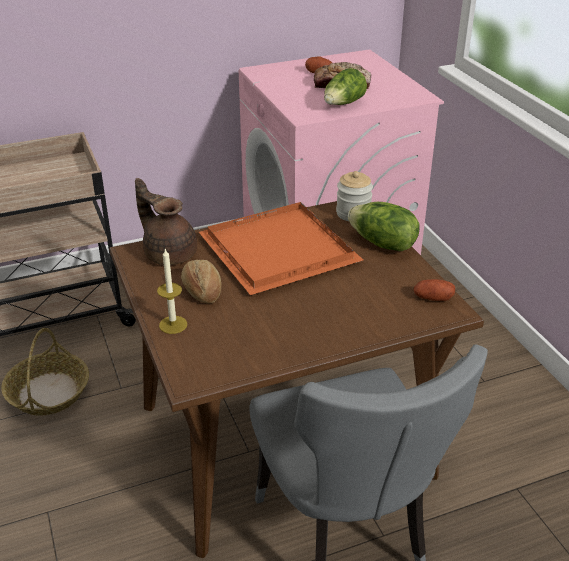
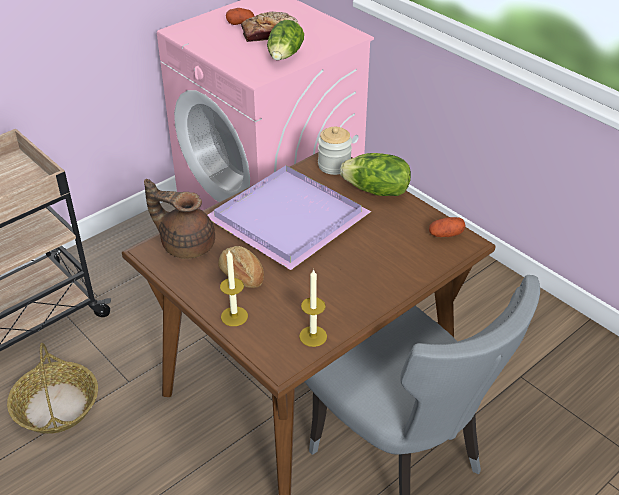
camera: 20 degrees left, 5 degrees up
orange tray [199,202,363,295] -> purple tray [208,165,371,270]
none -> candle [299,269,327,347]

